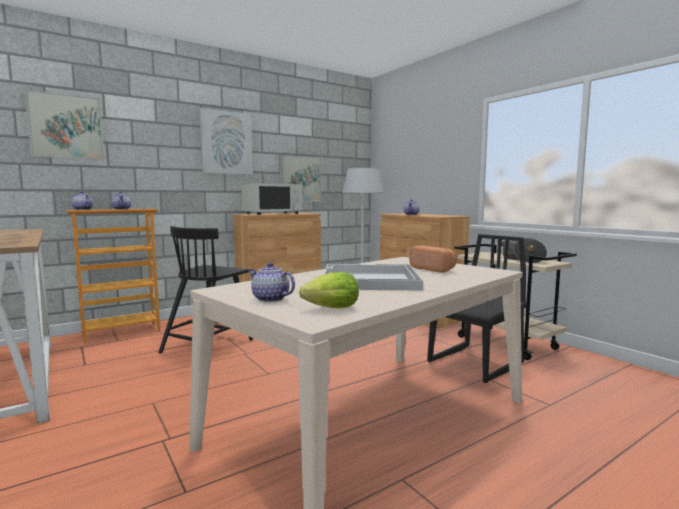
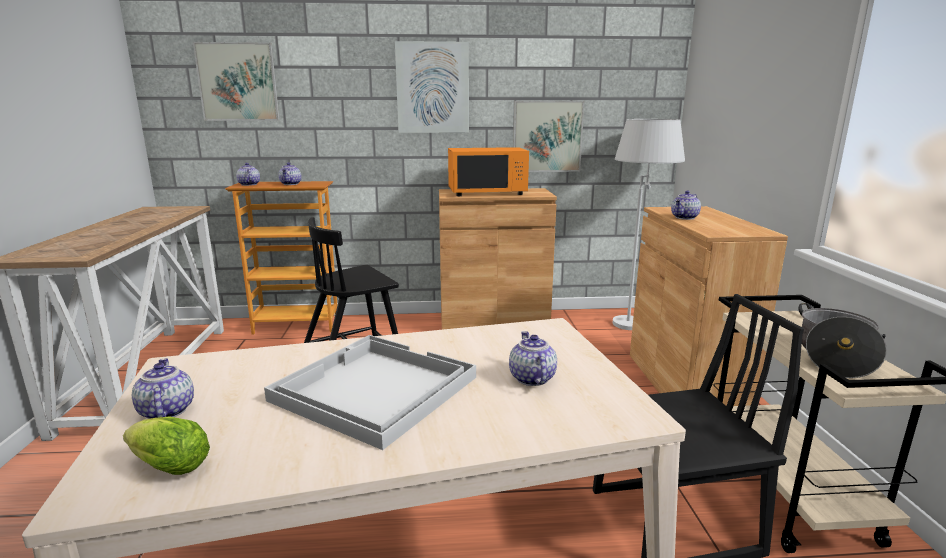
camera: 30 degrees right, 10 degrees up
white microwave [241,183,302,215] -> orange microwave [448,147,529,196]
bread [409,245,457,273] -> teapot [509,331,557,386]

